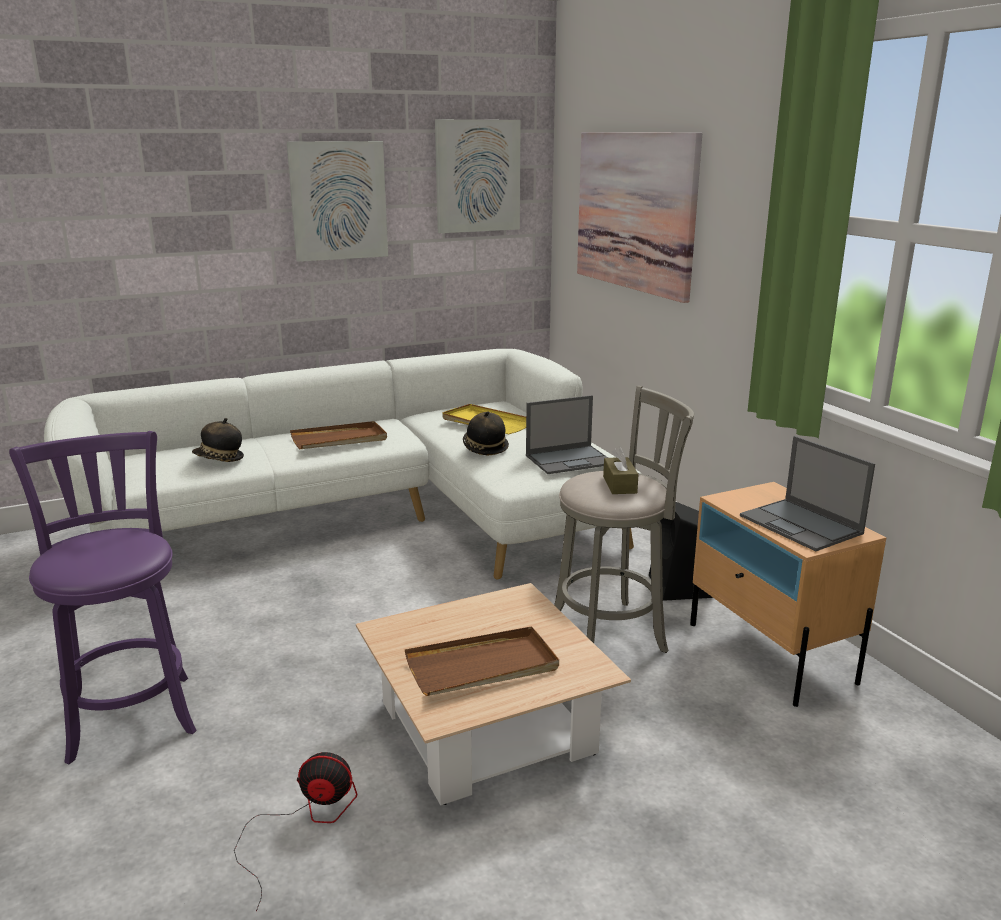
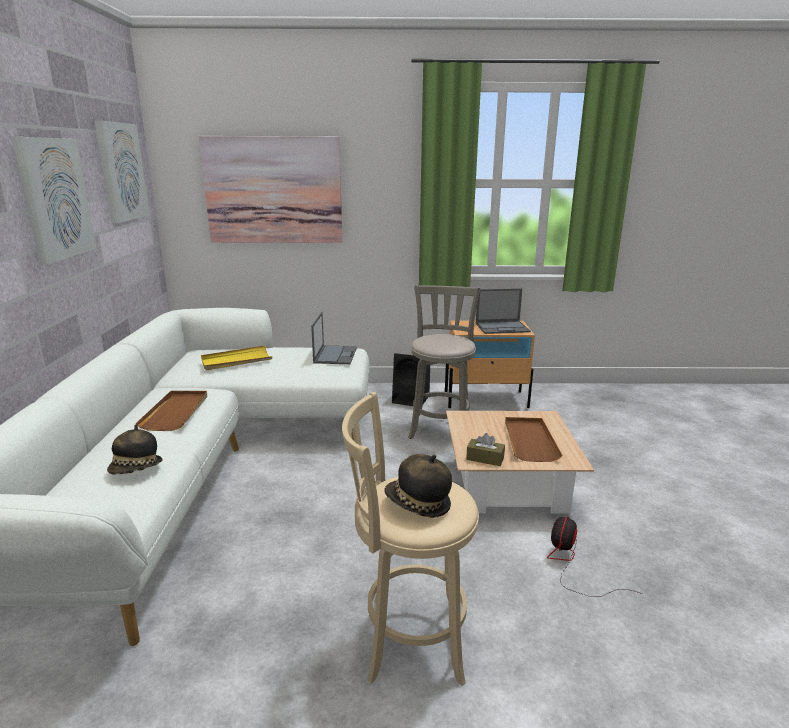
camera: 65 degrees left, 0 degrees up
purple stool [9,431,196,764] -> beige stool [342,392,479,686]
hat [463,411,509,456] -> hat moved to [384,454,452,518]
brown tissue box [603,447,639,494] -> brown tissue box moved to [466,433,505,466]

